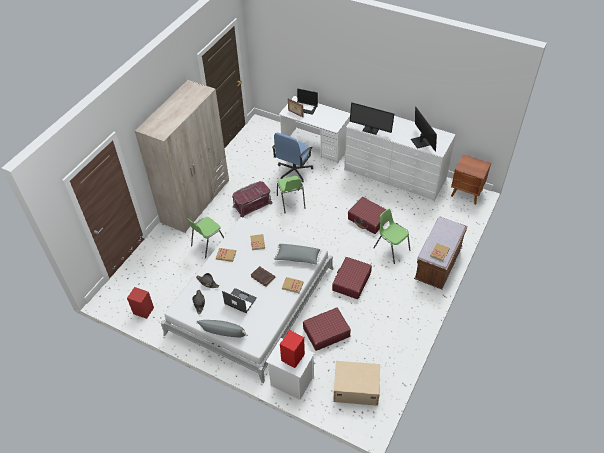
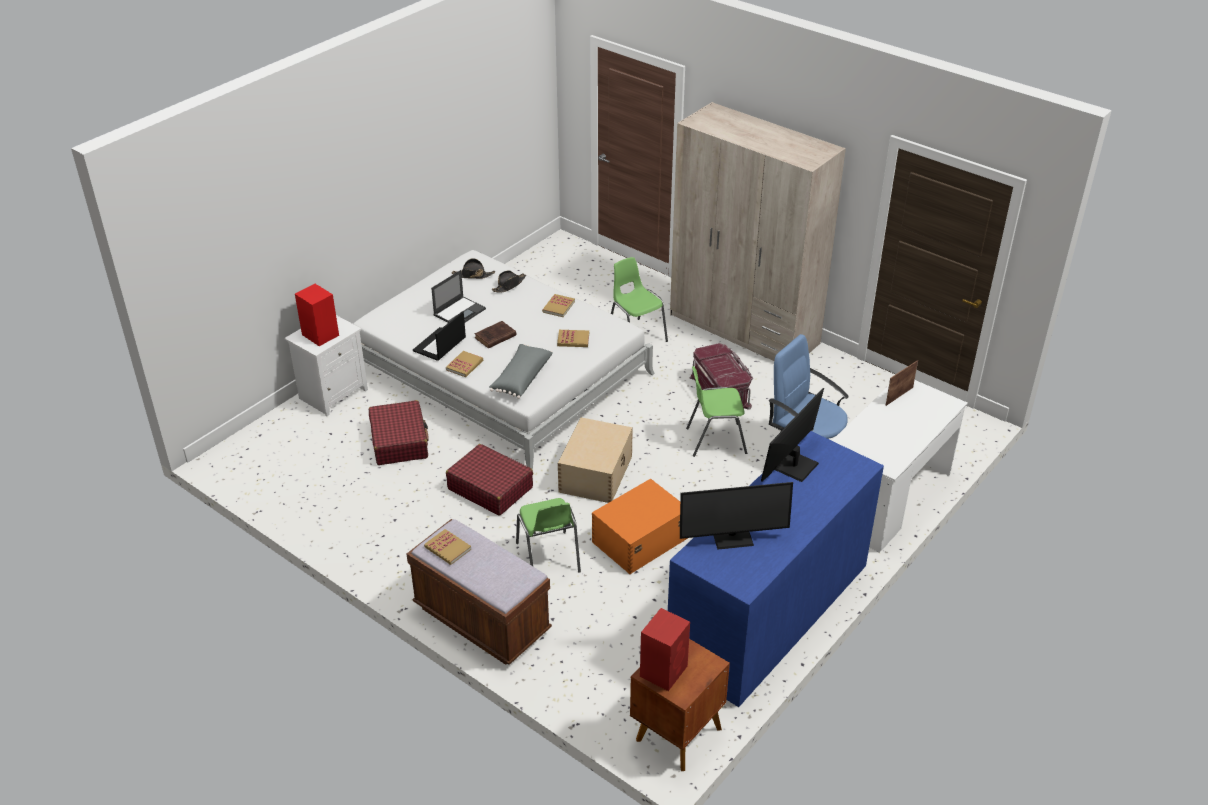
camera: 100 degrees right, 10 degrees down
red speaker [127,287,154,319] -> red speaker moved to [640,608,690,691]
grey pillow [196,320,248,337] -> none
laptop [297,88,318,115] -> laptop moved to [413,311,466,361]
beige storage box [333,361,380,406] -> beige storage box moved to [558,417,633,503]
white dresser [344,116,456,201] -> blue dresser [668,431,884,707]
red suitcase [348,197,387,234] -> orange storage box [592,479,688,574]
green chair [373,209,410,264] -> green chair turned 105 degrees clockwise [516,498,581,573]

